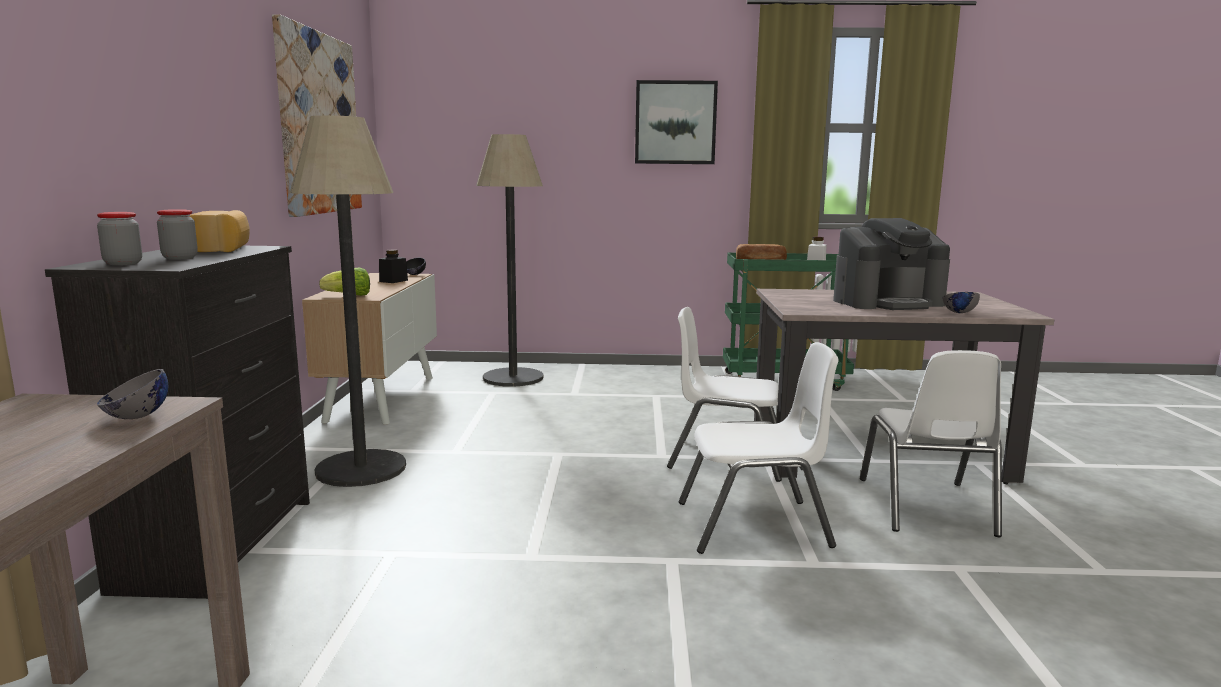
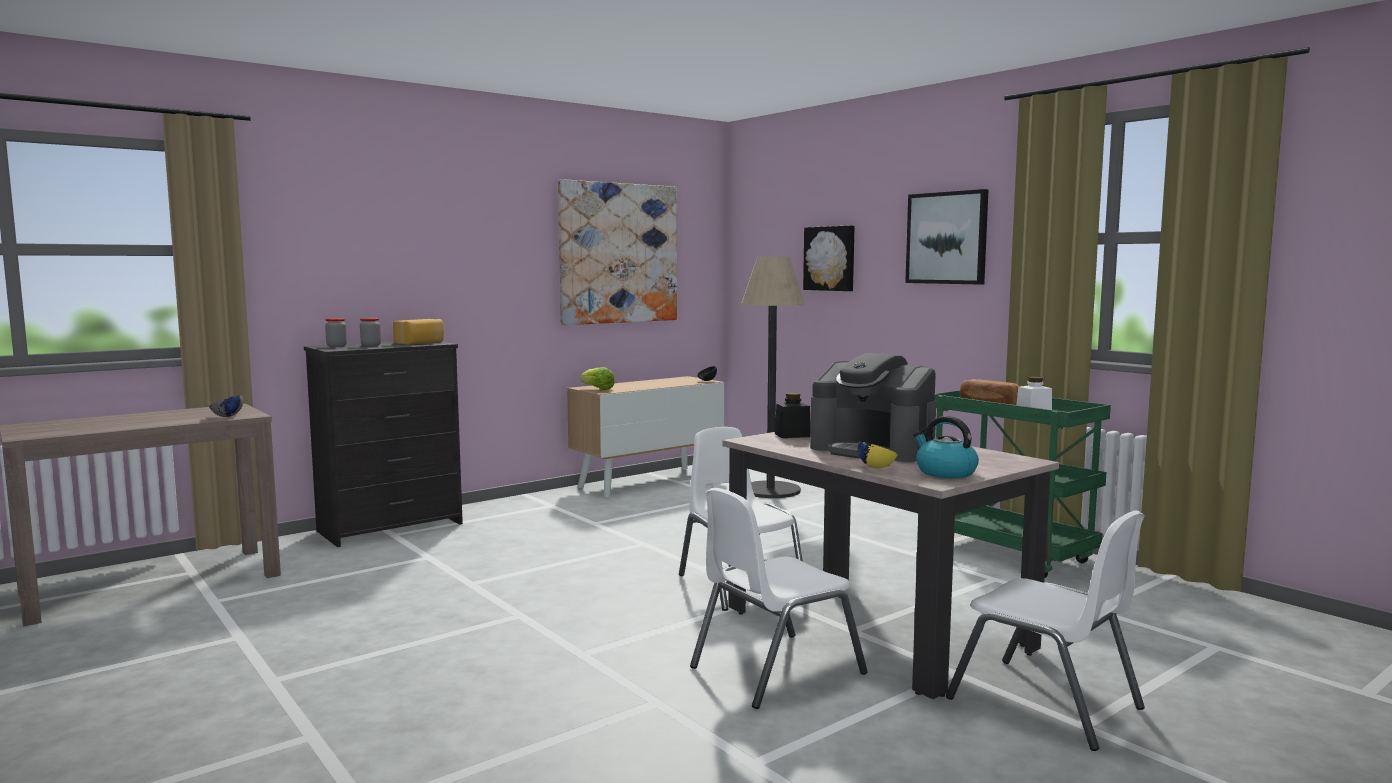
camera: 50 degrees right, 5 degrees down
floor lamp [290,115,406,487] -> none
black jar [379,250,408,283] -> black jar moved to [775,393,811,438]
white chair [679,342,839,554] -> white chair moved to [946,510,1145,751]
grey bowl [942,292,980,313] -> yellow bowl [858,442,898,468]
none -> picture [803,225,855,291]
none -> kettle [913,416,979,478]

